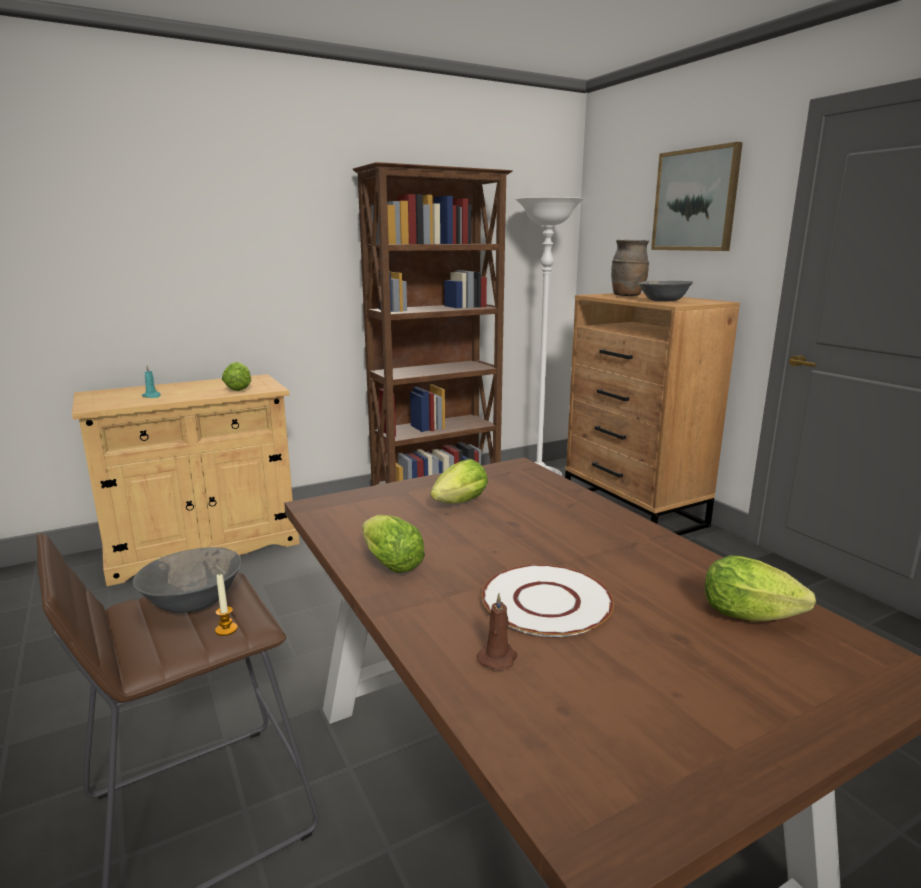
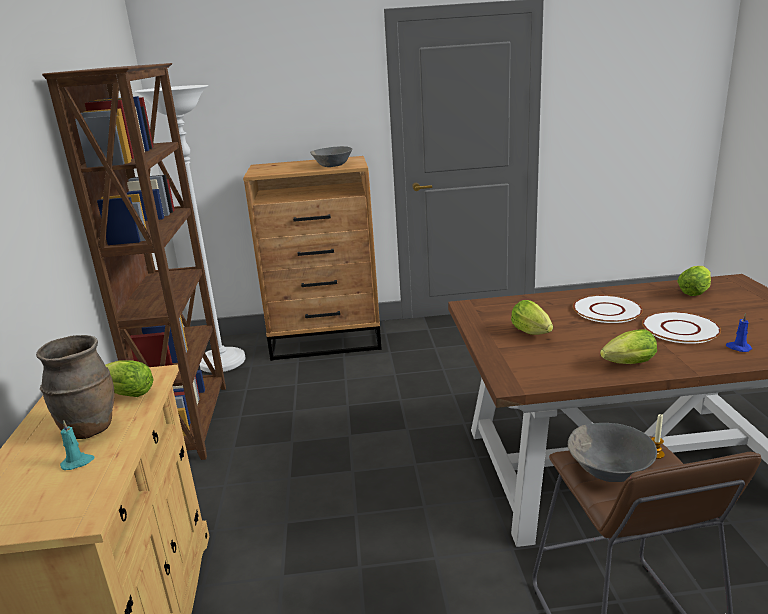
camera: 65 degrees left, 5 degrees up
brown candle [477,593,517,671] -> blue candle [726,313,752,352]
brown vase [611,240,649,296] -> brown vase moved to [36,335,115,439]
picture [651,142,743,251] -> none
none -> white plate [573,295,643,323]

